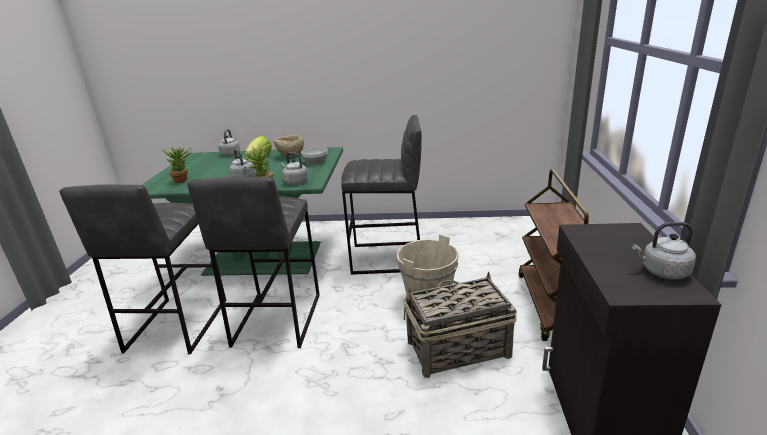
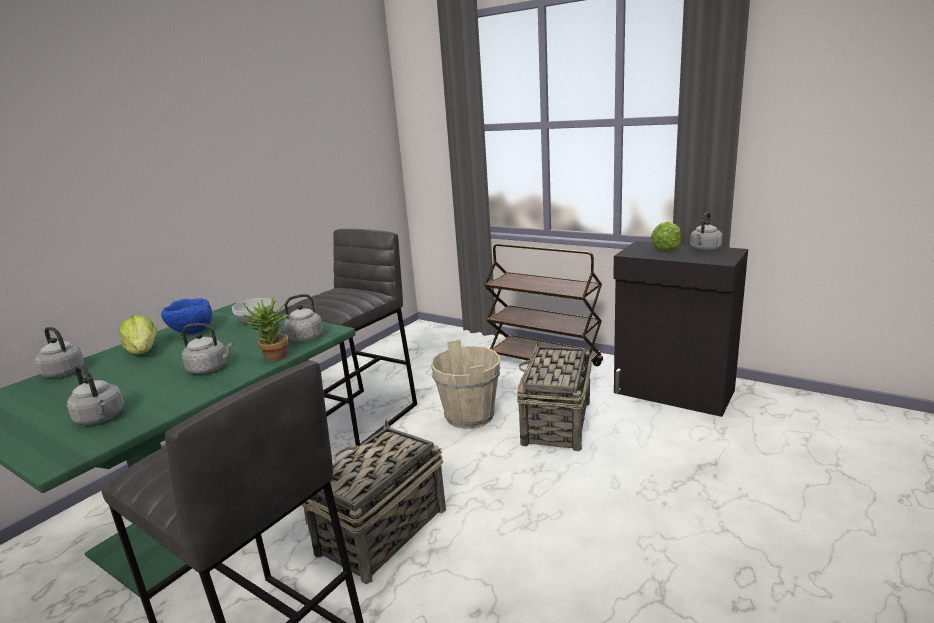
camera: 60 degrees left, 5 degrees down
potted plant [162,146,191,183] -> grey kettle [67,365,124,425]
grey stool [187,177,320,348] -> basket [301,420,446,584]
beige bowl [274,135,304,157] -> blue bowl [161,298,212,334]
none -> lettuce [651,221,681,252]

